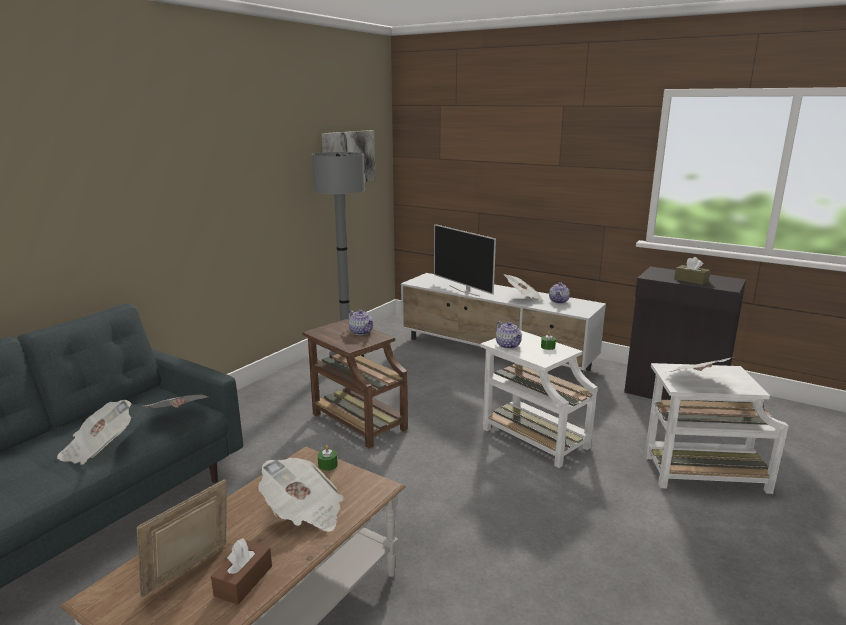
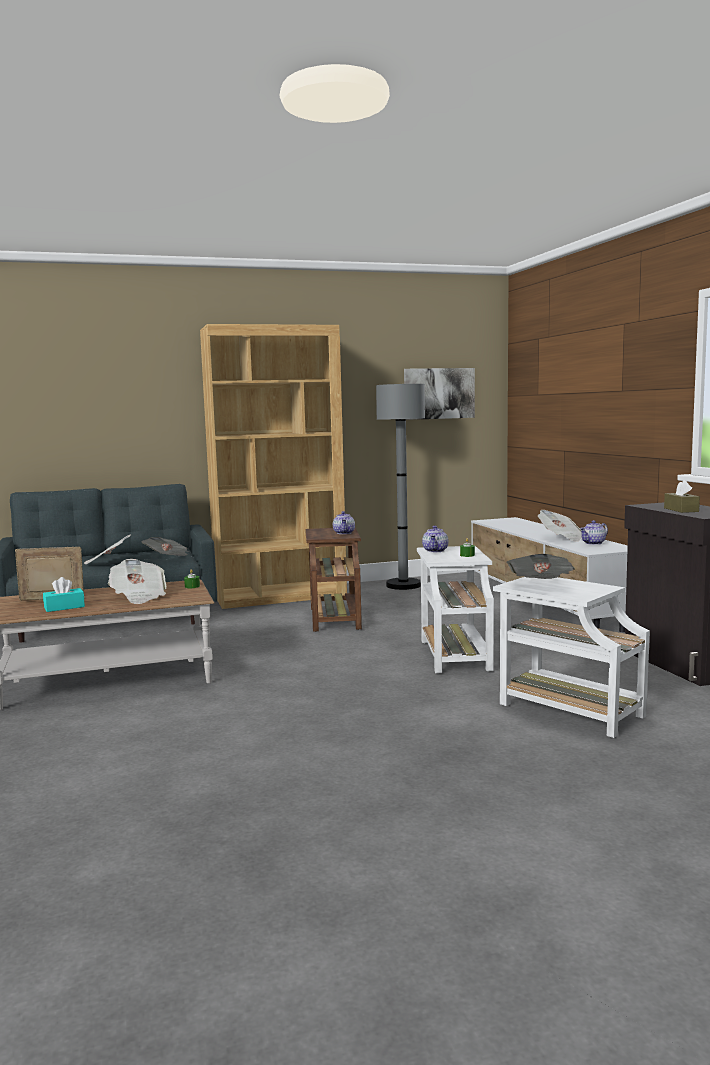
camera: 40 degrees right, 10 degrees down
brown tissue box [211,539,272,605] -> turquoise tissue box [43,577,85,612]
television [434,224,496,296] -> none
none -> brown bookcase [200,324,347,609]

